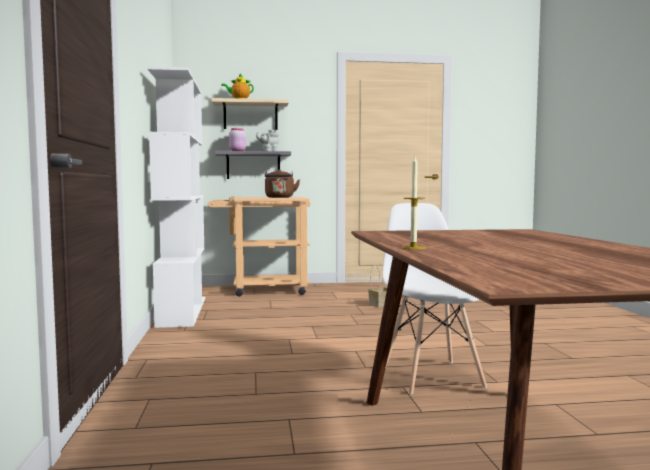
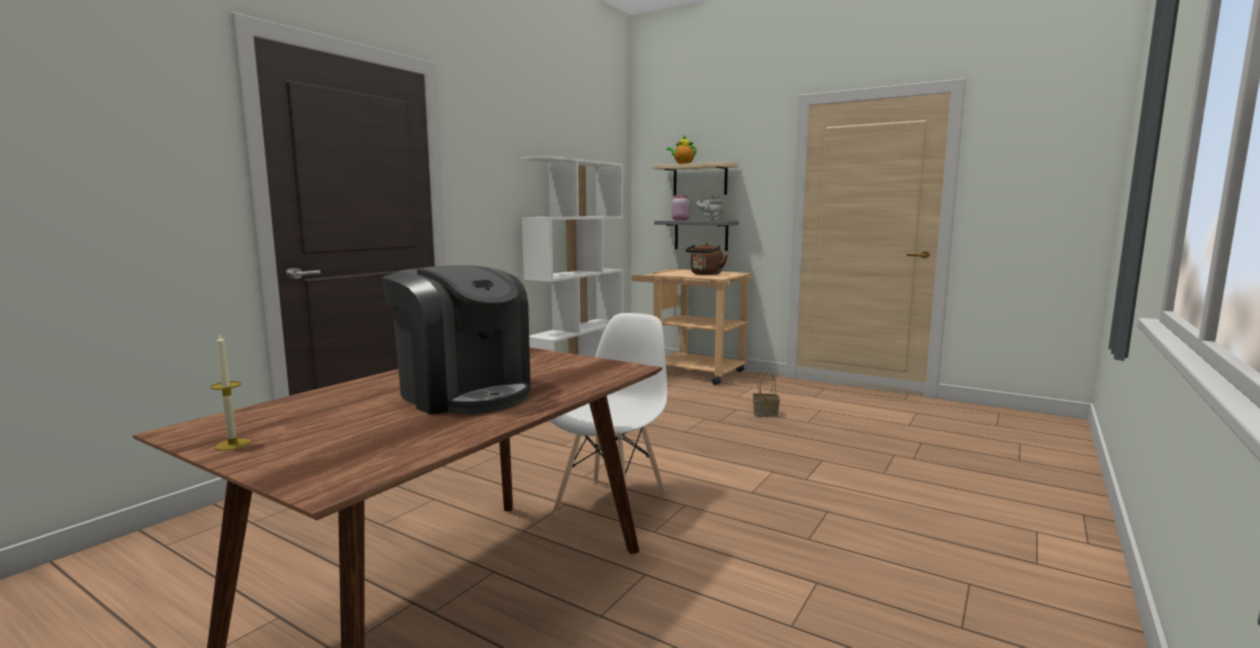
camera: 40 degrees right, 5 degrees up
candle [401,157,426,249] -> candle moved to [210,334,251,451]
none -> coffee machine [382,265,531,414]

